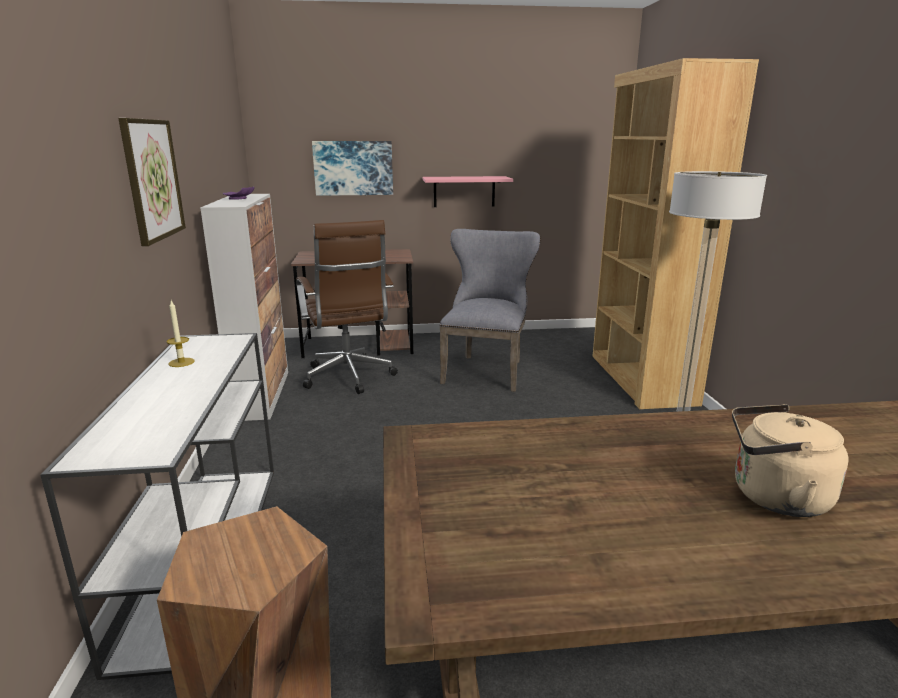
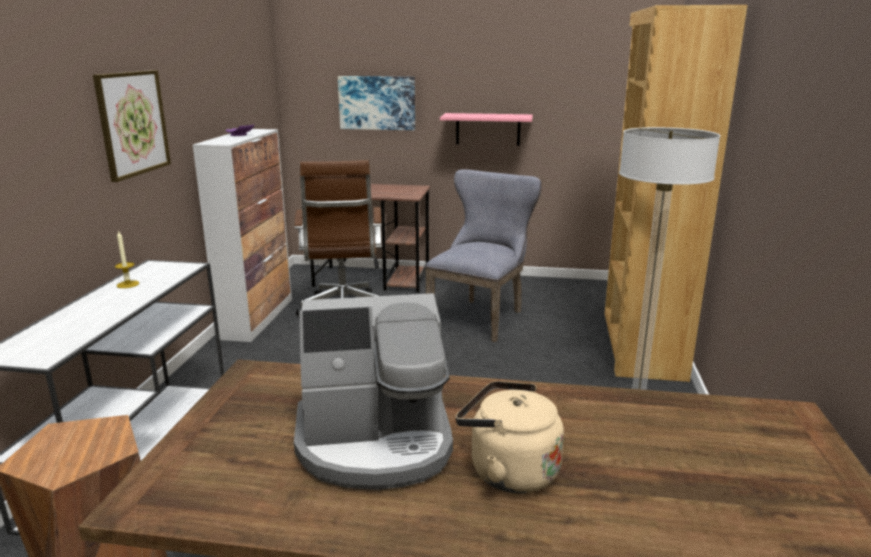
camera: 15 degrees right, 0 degrees up
none -> coffee machine [294,293,453,490]

